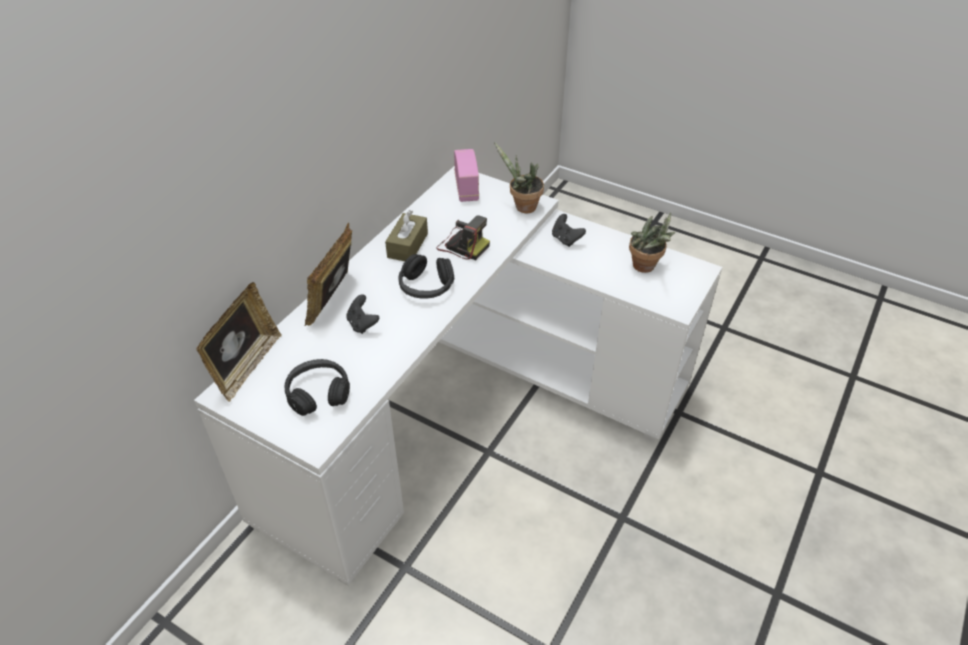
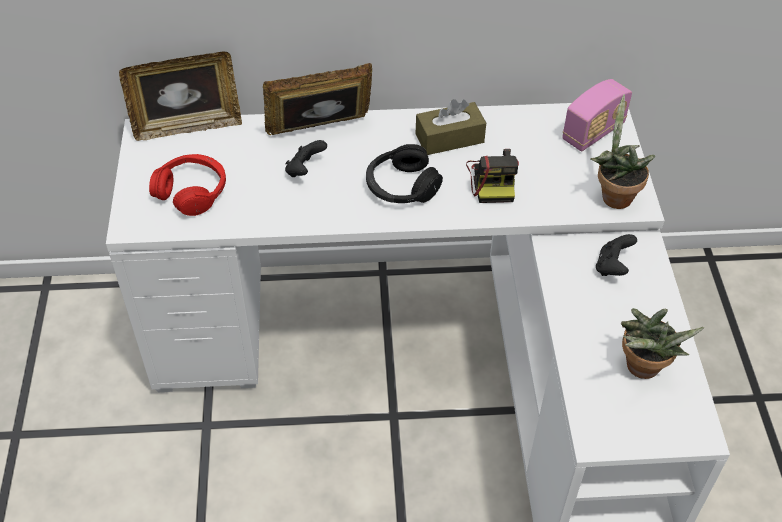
camera: 55 degrees right, 5 degrees up
black headphones [285,359,350,416] -> red headphones [149,154,226,216]

